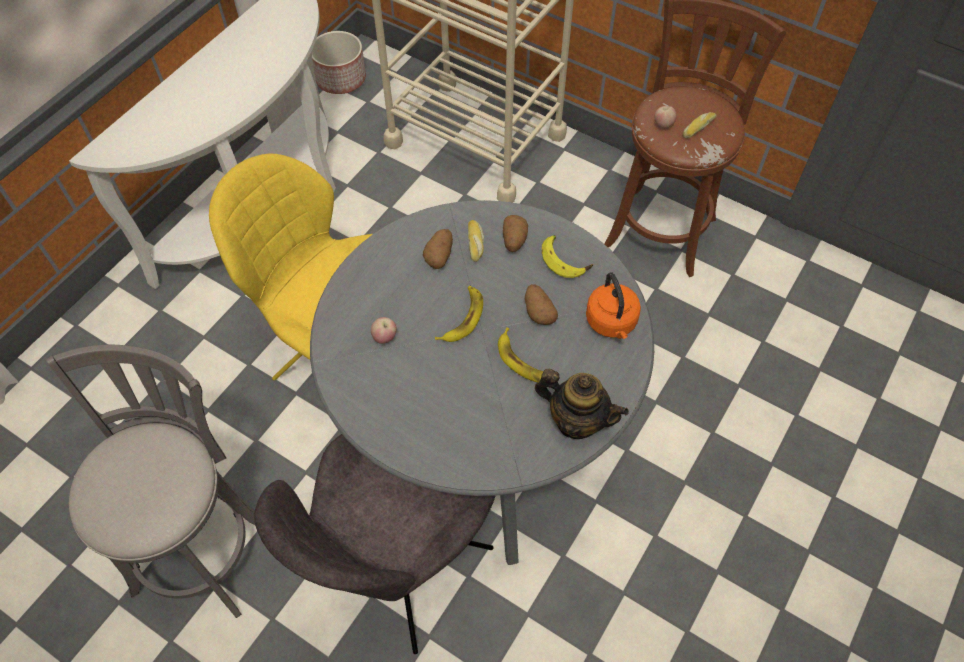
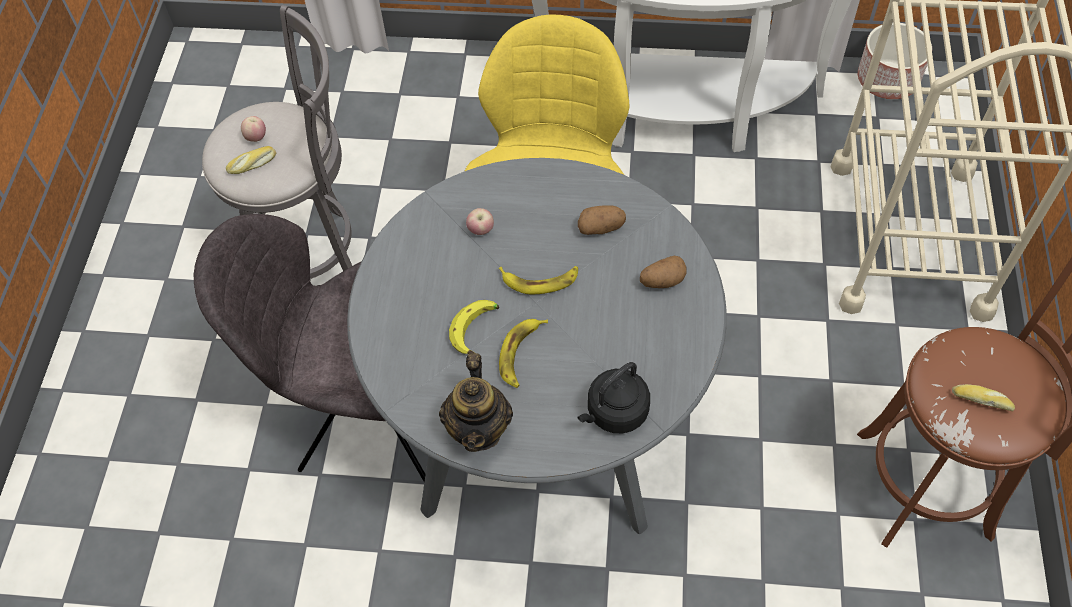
camera: 65 degrees right, 0 degrees up
bread [468,220,484,262] -> bread moved to [226,146,276,174]
potato [525,284,558,325] -> none
banana [542,235,593,278] -> banana moved to [449,300,499,354]
orange kettle [586,272,641,339] -> black kettle [577,362,650,433]
apple [654,106,677,128] -> apple moved to [241,116,266,142]

